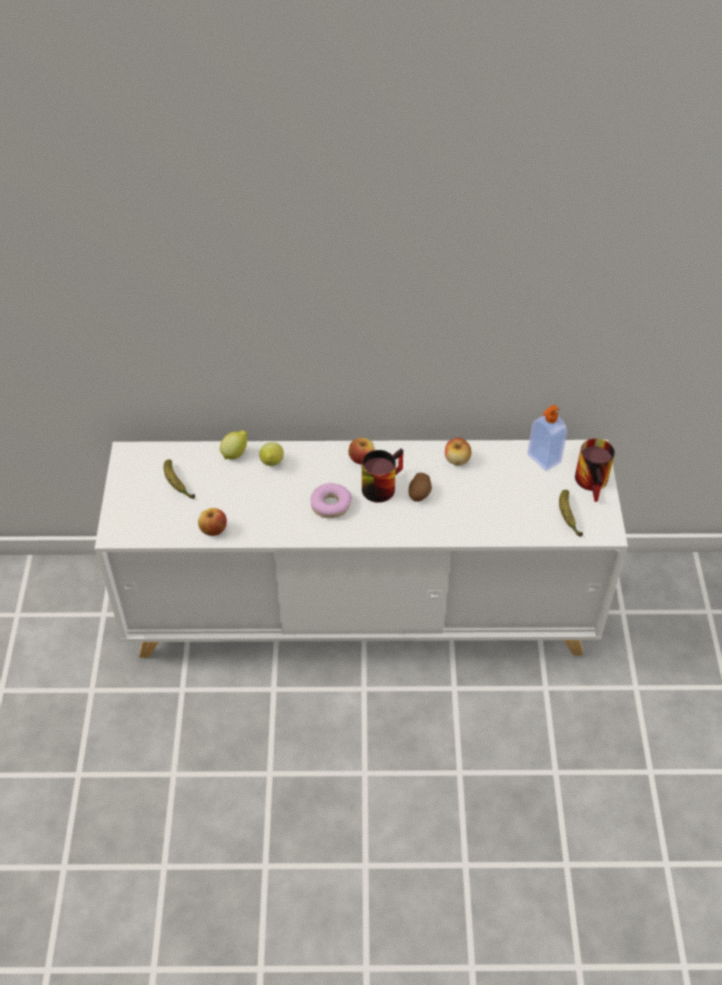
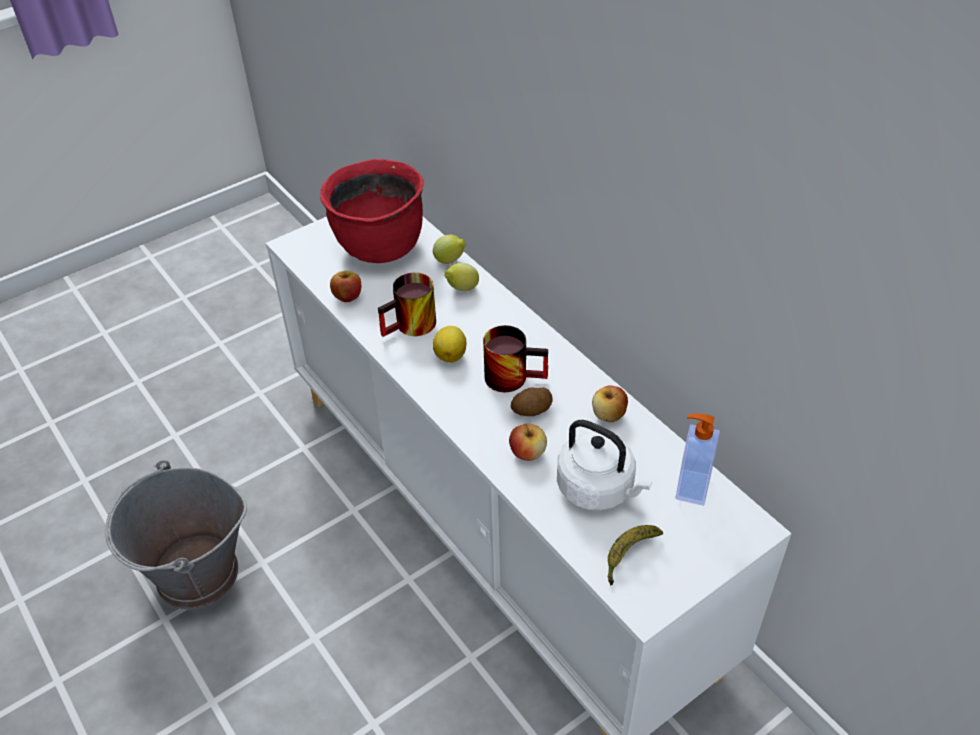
camera: 55 degrees right, 5 degrees down
banana [163,459,195,499] -> red cooking pot [320,159,424,263]
donut [310,483,352,518] -> lemon [433,326,466,363]
apple [348,438,375,465] -> apple moved to [509,424,547,461]
mug [575,438,615,502] -> mug moved to [378,272,436,337]
none -> grey bucket [105,460,247,610]
none -> white kettle [557,420,652,511]

